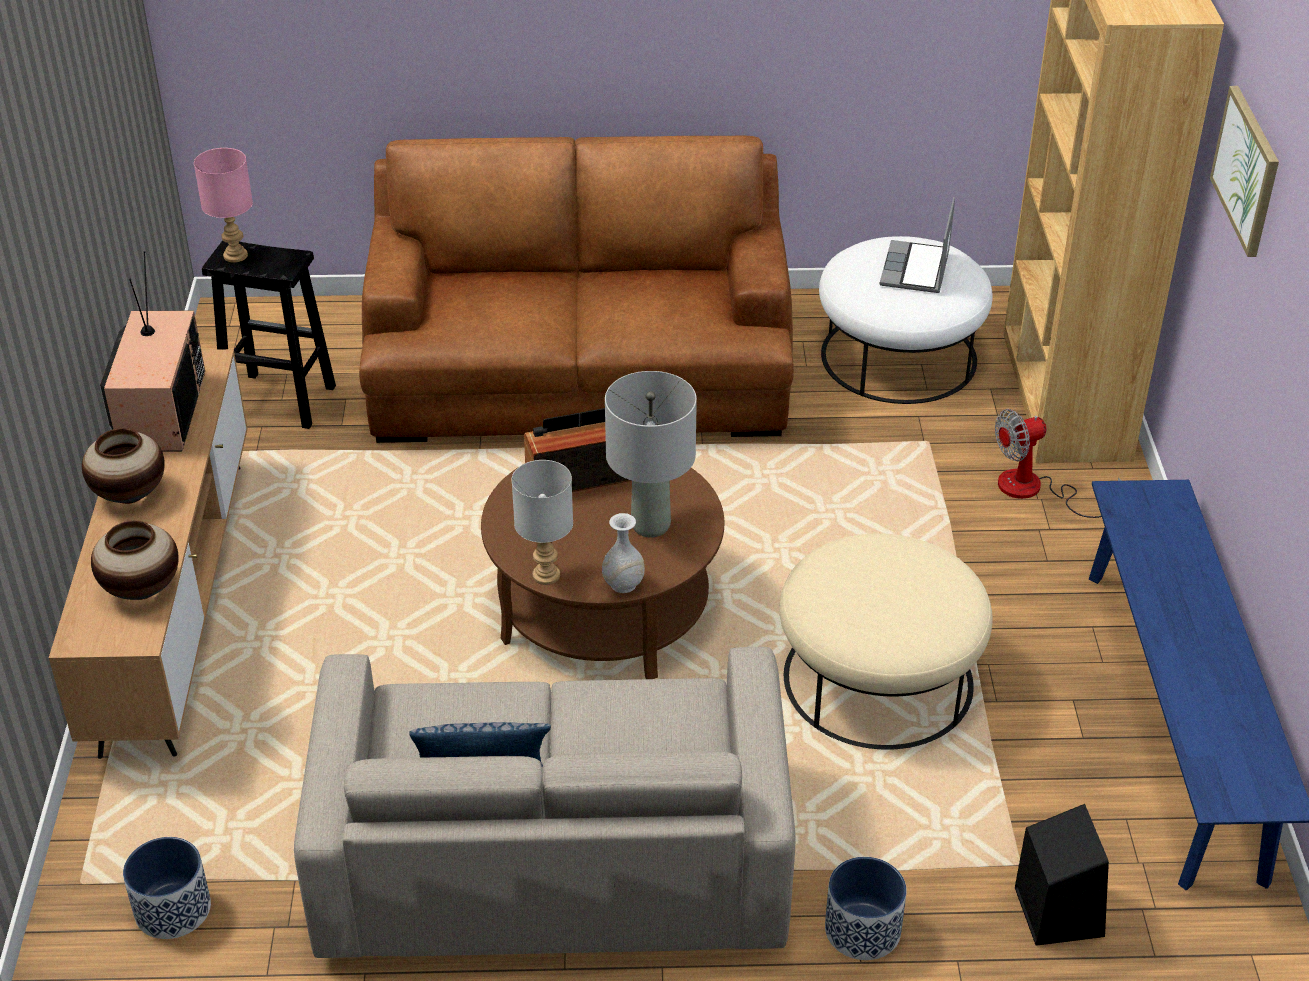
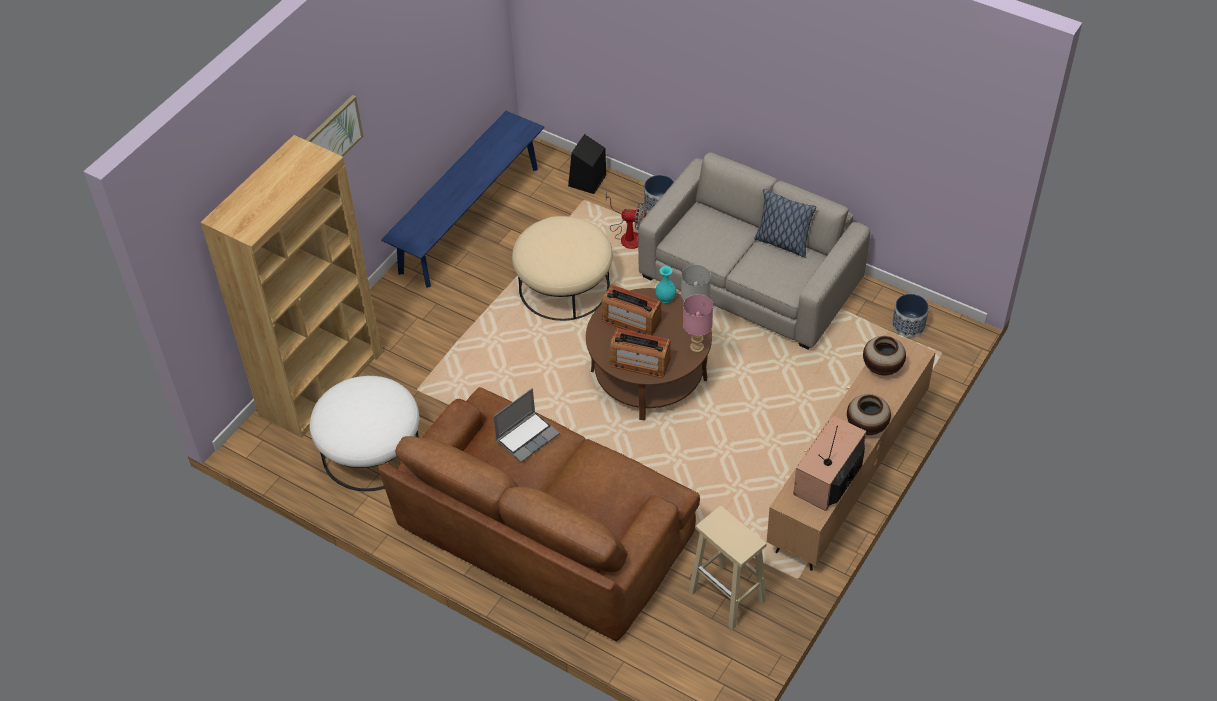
camera: 145 degrees left, 10 degrees up
pink table lamp [194,148,253,263] -> pink table lamp moved to [683,294,713,353]
black stool [202,240,336,429] -> beige stool [689,506,766,630]
white vase [602,513,645,593] -> turquoise vase [655,266,676,303]
grey table lamp [605,371,697,538] -> radio [602,284,661,336]
laptop [879,197,955,293] -> laptop moved to [493,388,560,463]
fan [995,409,1122,518] -> fan moved to [606,192,647,249]

